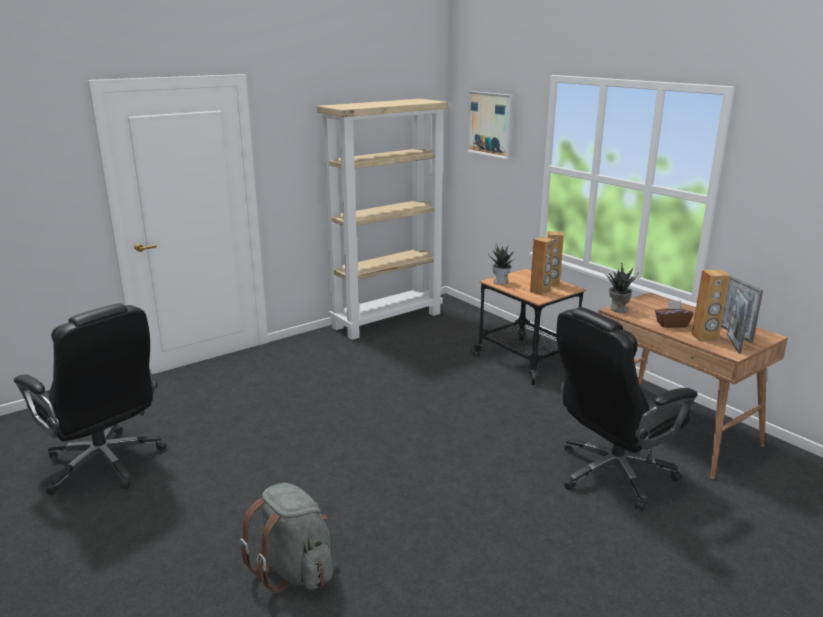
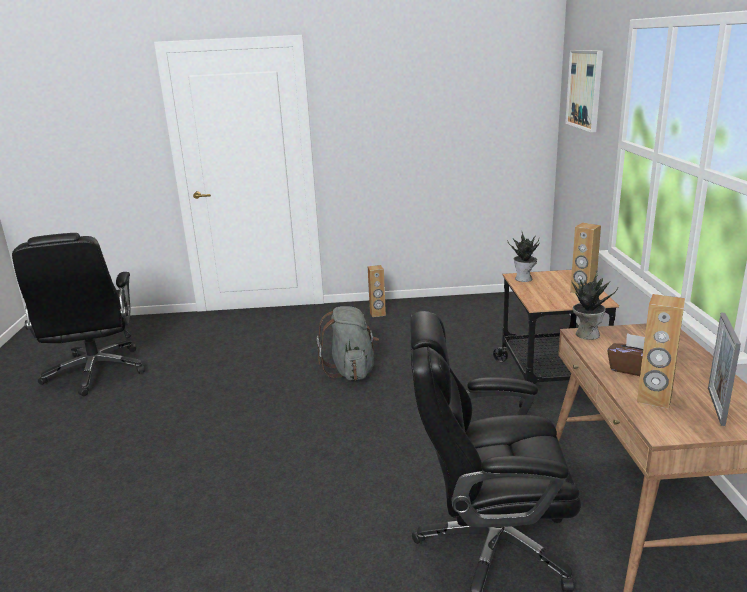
camera: 35 degrees right, 0 degrees up
grey backpack [240,483,333,593] -> grey backpack moved to [317,306,379,381]
beige bookcase [317,99,449,340] -> none
brown speaker [530,237,554,295] -> brown speaker moved to [368,265,386,317]
picture frame [727,284,752,354] -> none

